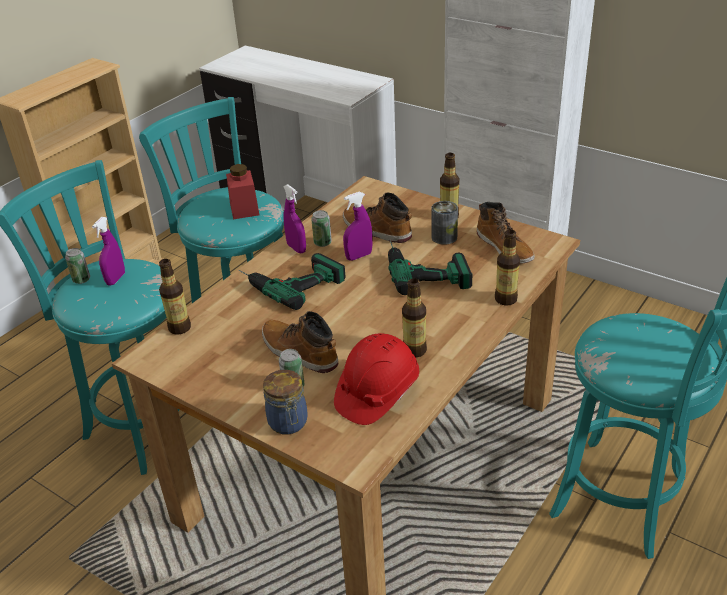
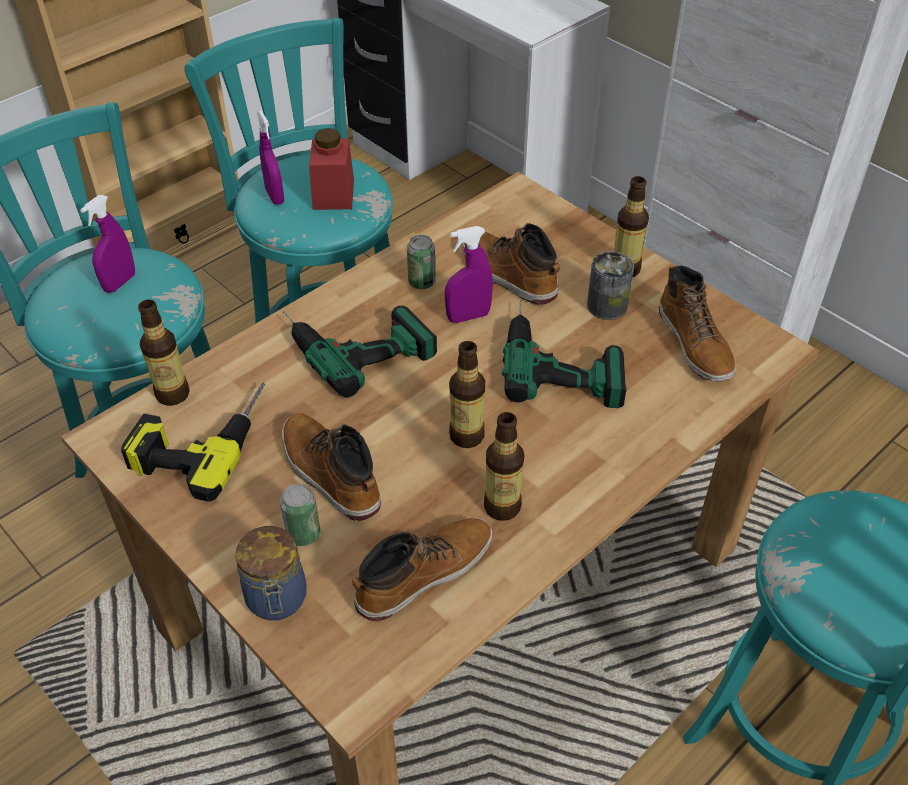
camera: 10 degrees right, 10 degrees up
can [65,248,90,284] -> none
purple spray bottle [283,184,306,253] -> purple spray bottle moved to [257,111,284,205]
red hard hat [334,333,419,425] -> boot [352,518,492,621]
bottle [495,229,520,306] -> bottle moved to [449,341,485,448]
none -> power drill [121,383,265,502]

